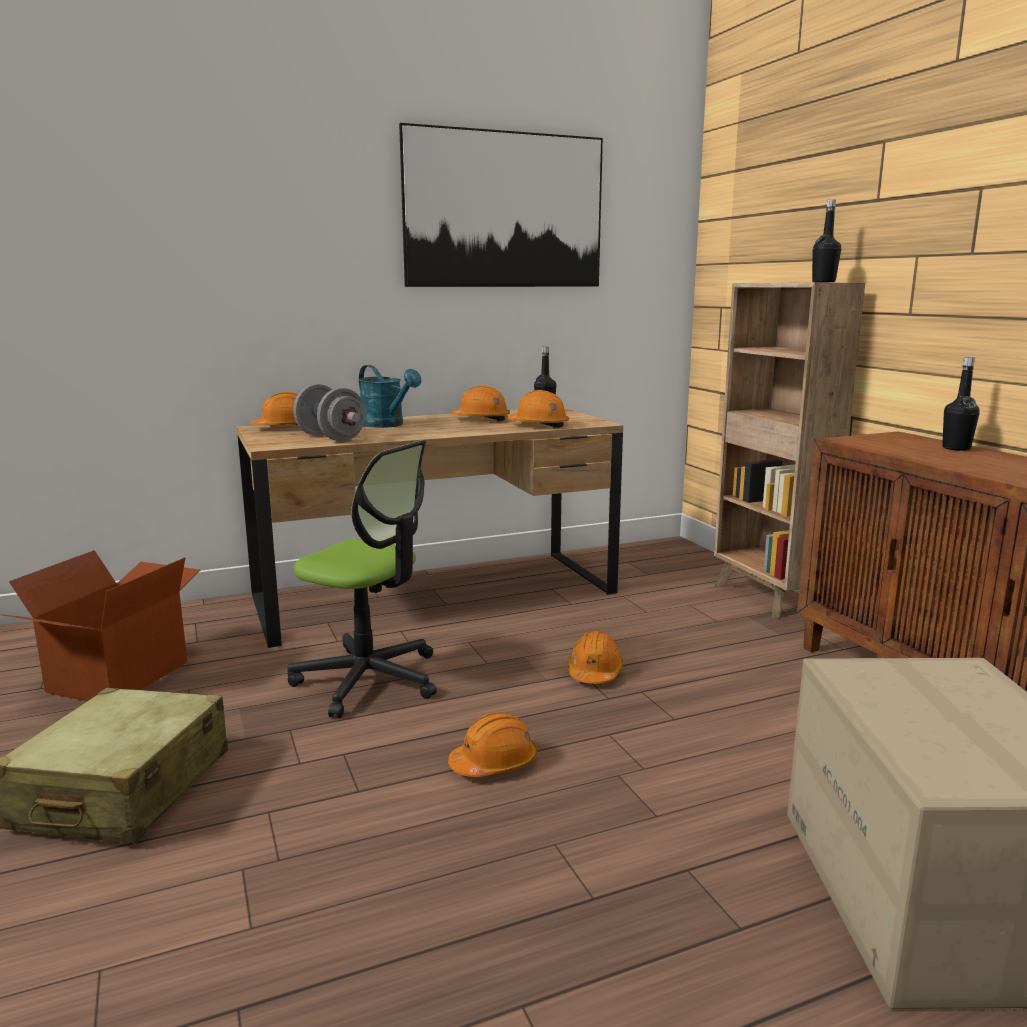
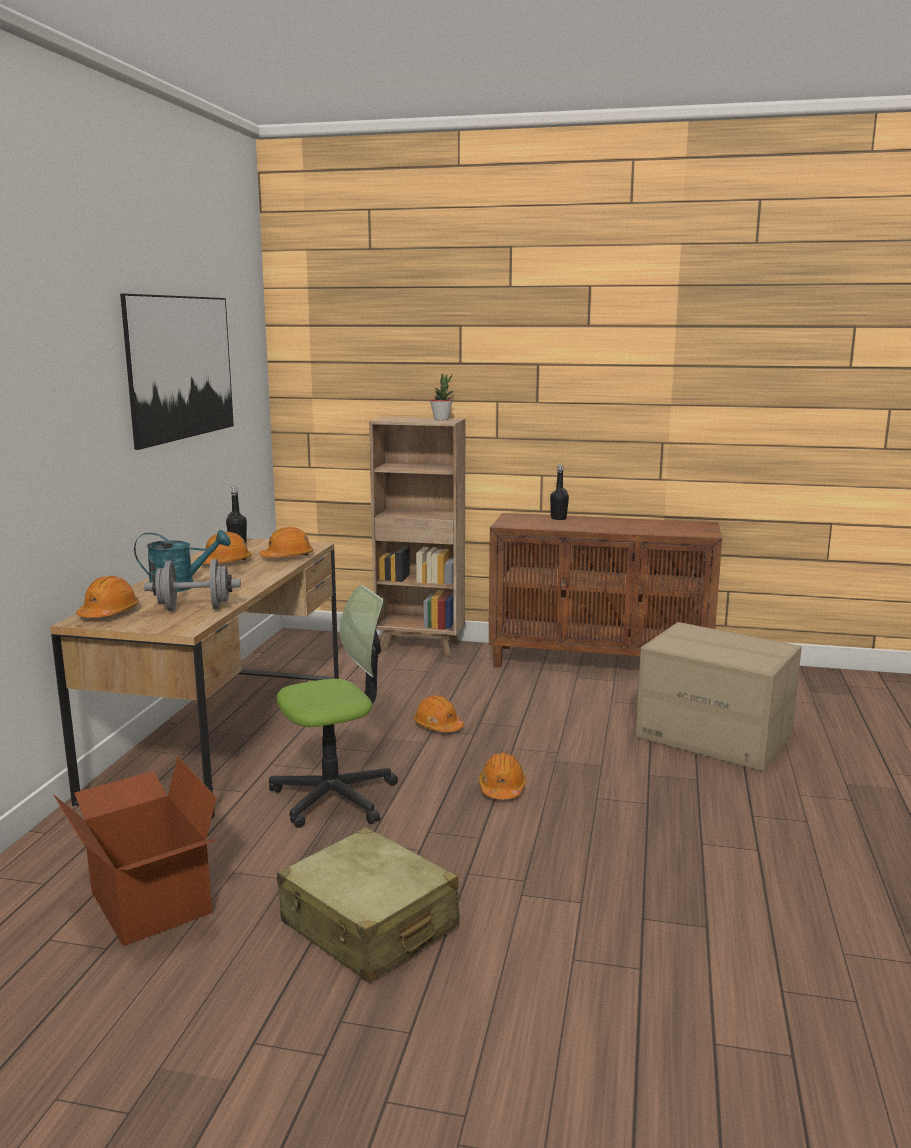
camera: 55 degrees left, 0 degrees up
black bottle [812,199,841,282] -> potted plant [430,374,453,420]

